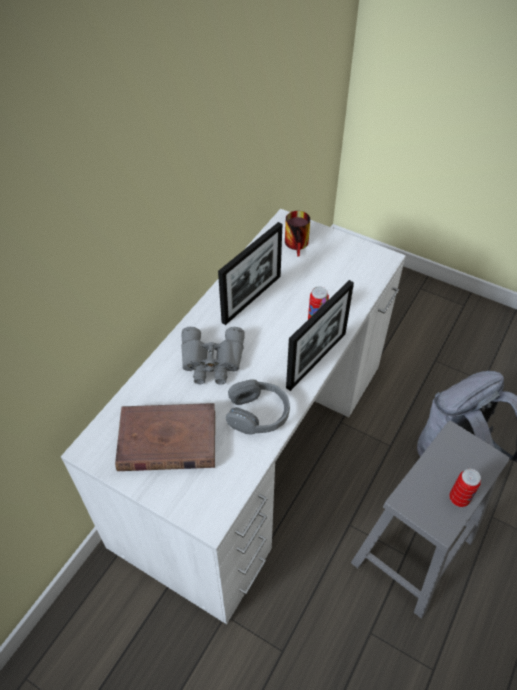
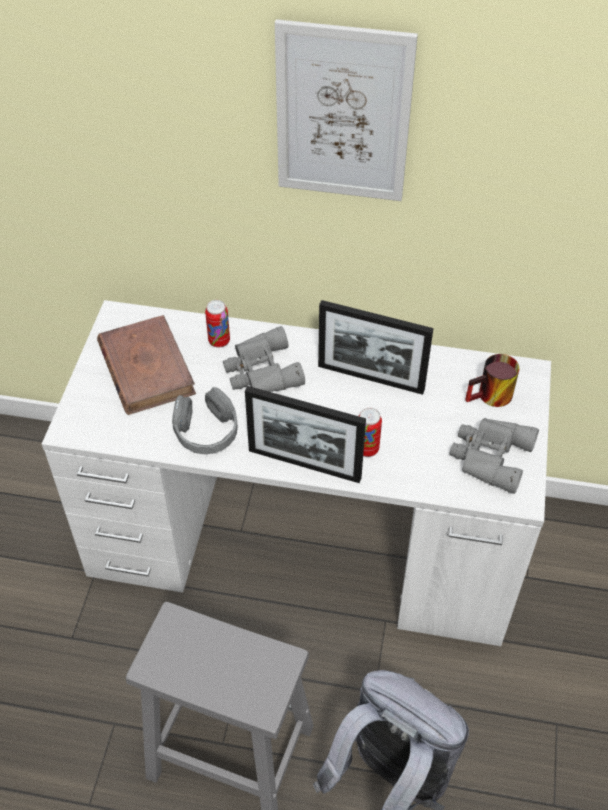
camera: 70 degrees right, 0 degrees up
can [449,469,481,507] -> can moved to [205,300,230,348]
none -> picture [275,19,418,201]
none -> grey binoculars [449,418,539,494]

